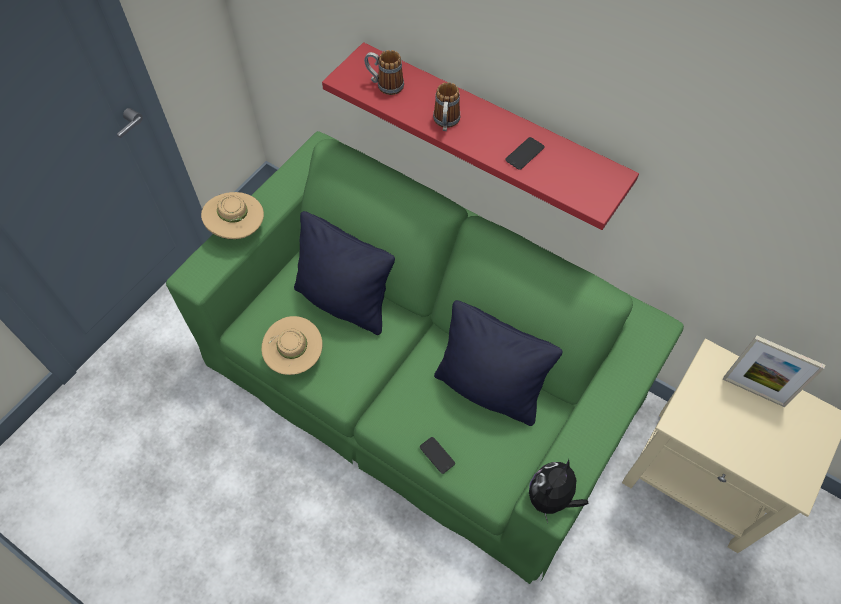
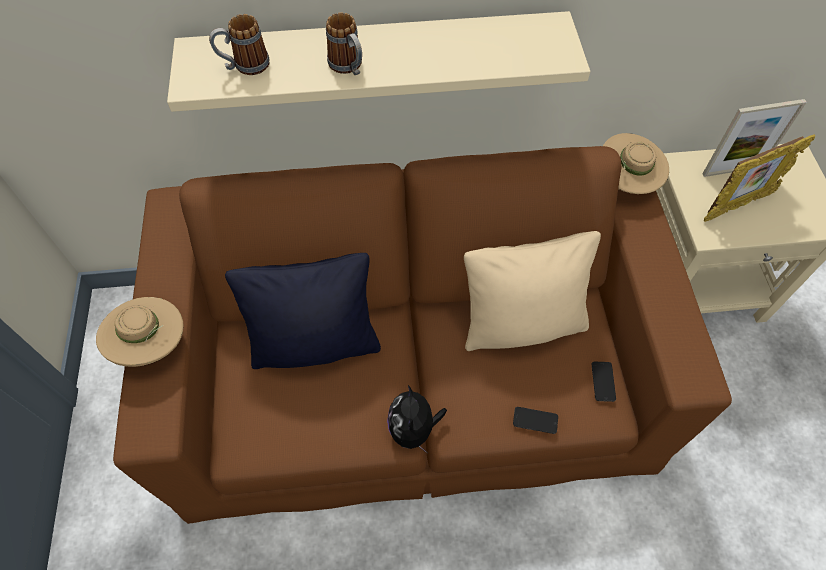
camera: 40 degrees left, 0 degrees up
green sofa [166,131,684,584] -> brown sofa [113,146,732,524]
beige hat [261,316,323,375] -> beige hat moved to [603,133,669,194]
red shelf [322,42,639,230] -> beige shelf [167,11,590,112]
black pillow [434,300,562,426] -> beige pillow [464,231,601,351]
phone [505,137,544,170] -> phone moved to [592,362,616,402]
plush toy [529,459,589,523] -> plush toy moved to [387,385,447,453]
none -> picture frame [703,134,815,222]

